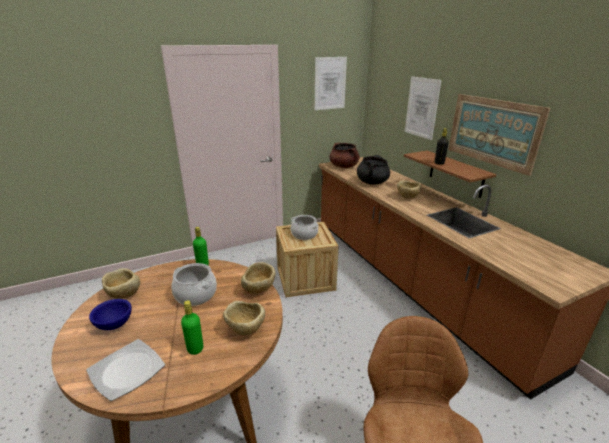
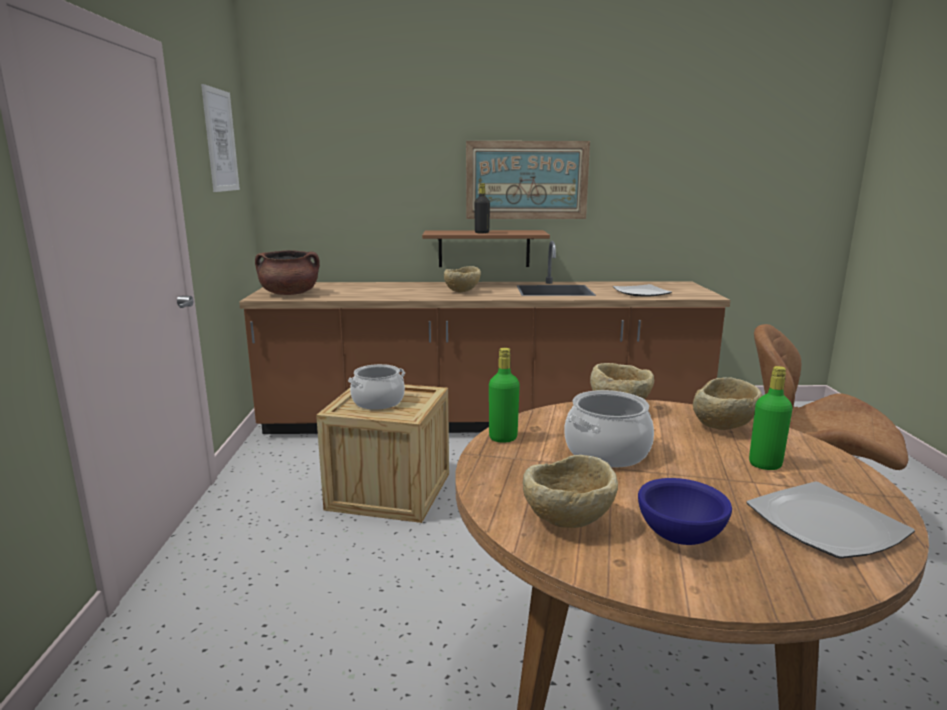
camera: 65 degrees left, 10 degrees down
black cooking pot [357,155,390,185] -> none
picture [405,76,441,140] -> none
none -> plate [613,284,672,296]

